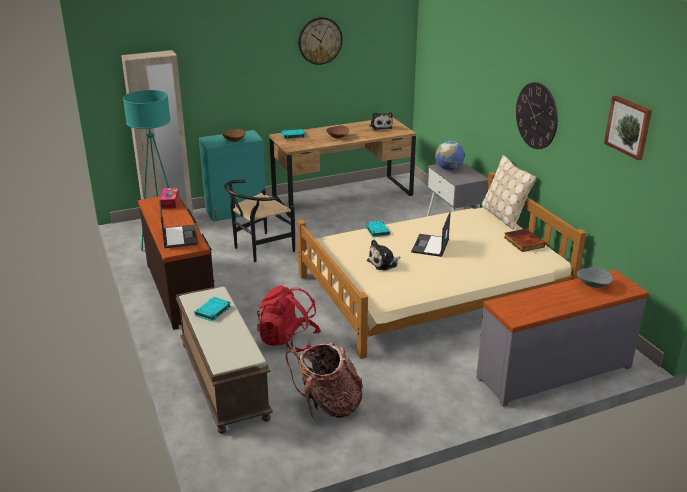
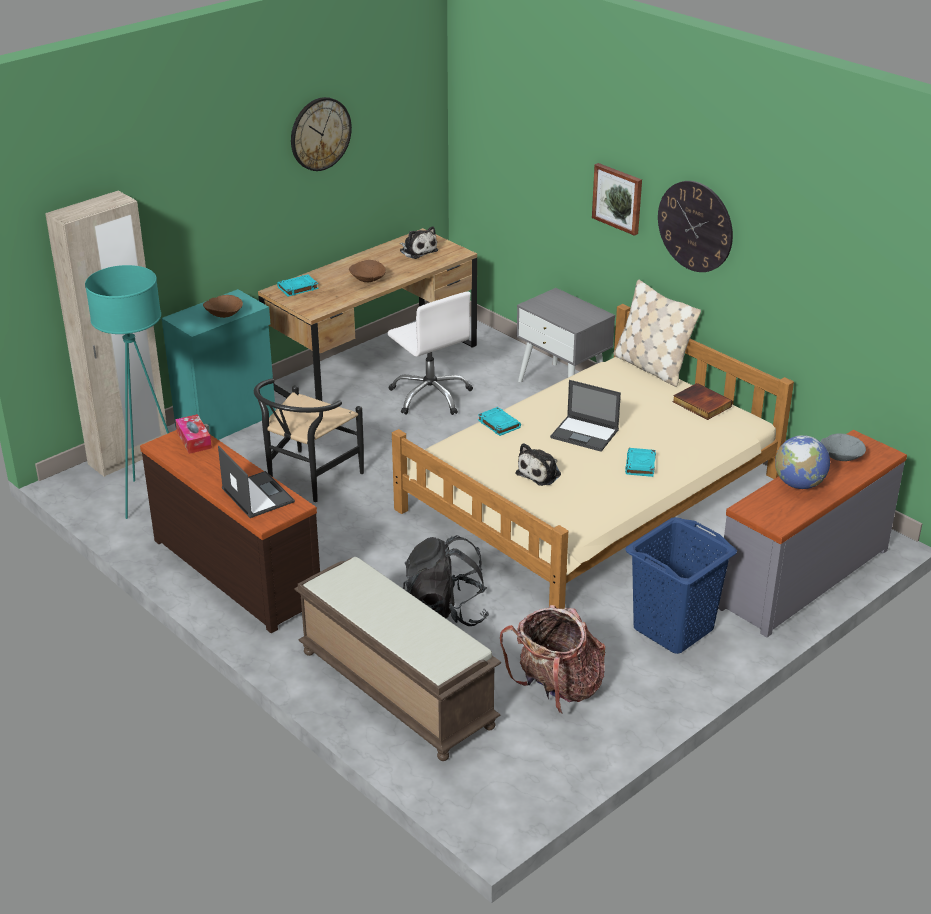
camera: 20 degrees left, 5 degrees up
turquoise book [194,297,231,322] -> turquoise book moved to [625,448,656,477]
red backpack [257,285,321,352] -> black backpack [403,535,489,626]
laptop [411,212,451,257] -> laptop turned 60 degrees counterclockwise [550,380,621,452]
globe [435,141,465,170] -> globe moved to [775,435,830,489]
picture [604,96,652,160] -> picture moved to [592,163,642,236]
none -> white office chair [388,292,473,415]
none -> blue laundry basket [625,517,737,654]

